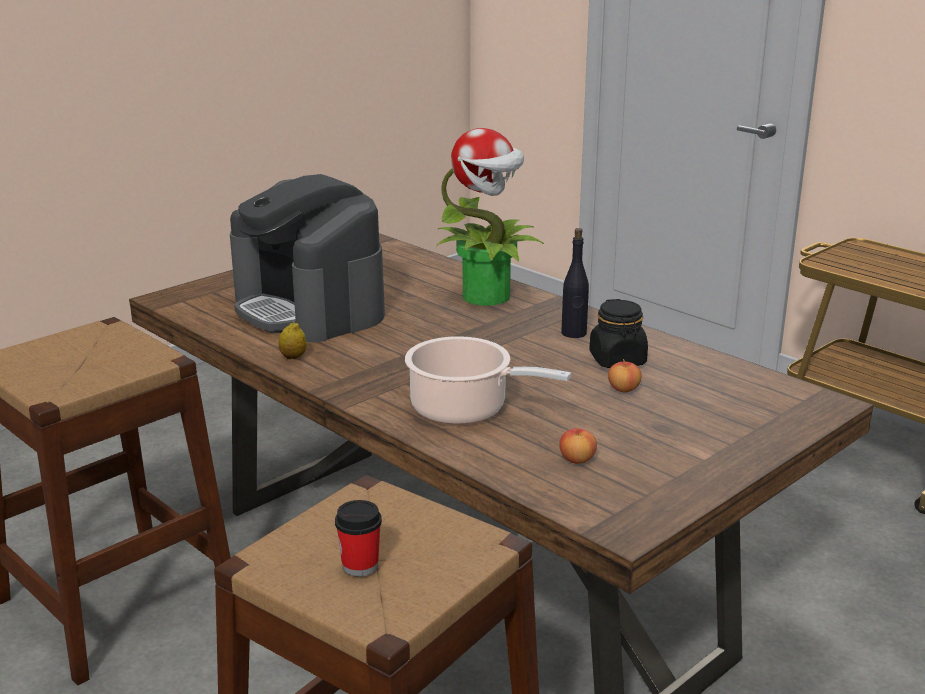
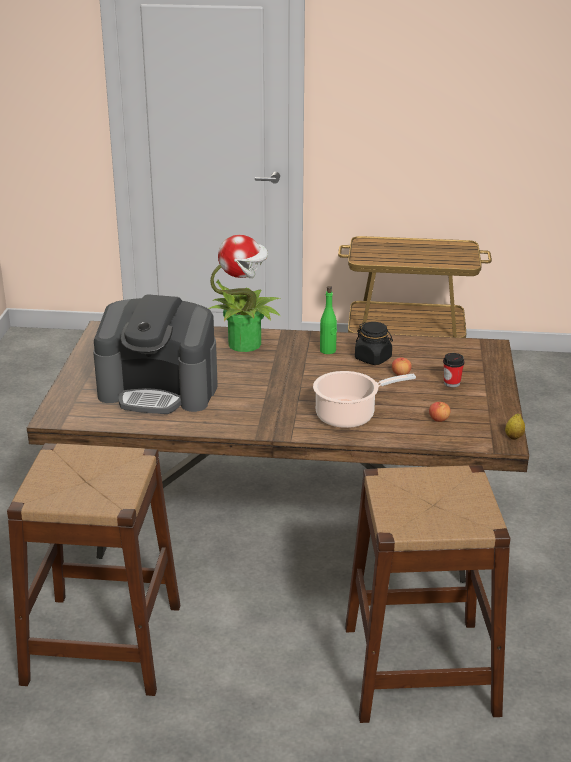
camera: 40 degrees left, 5 degrees up
lemon [279,322,307,359] -> lemon moved to [505,414,525,440]
cup [335,500,382,577] -> cup moved to [443,353,465,387]
black bottle [561,228,589,338] -> green bottle [320,286,337,354]

